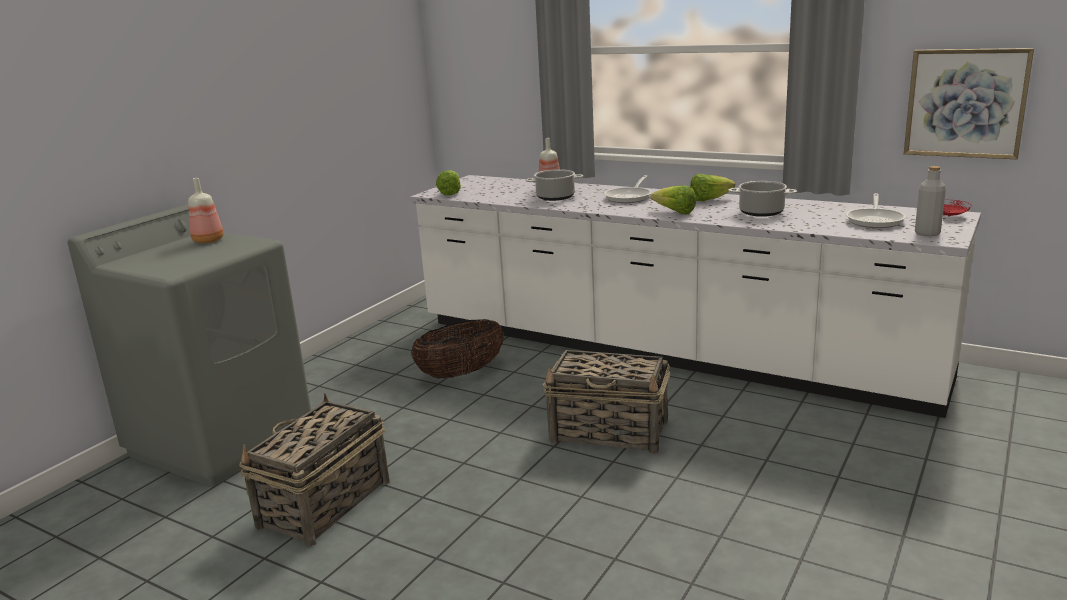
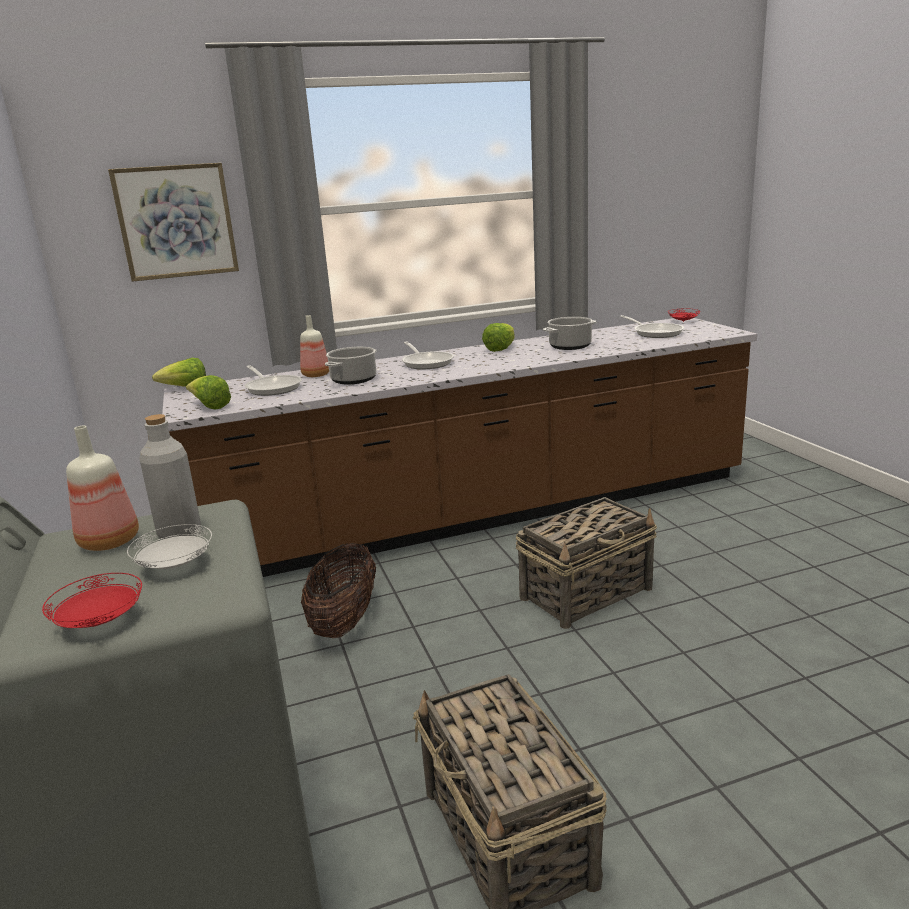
camera: 50 degrees left, 0 degrees up
white counter [410,175,981,418] -> brown counter [162,318,757,577]
lettuce [650,185,696,214] -> lettuce moved to [152,358,206,387]
picture [904,48,1034,159] -> picture moved to [108,163,239,282]
grey bottle [915,166,946,237] -> grey bottle moved to [139,414,201,539]
none -> red plate [42,573,142,628]
none -> white plate [127,524,212,569]
none -> frying pan [245,365,302,396]

